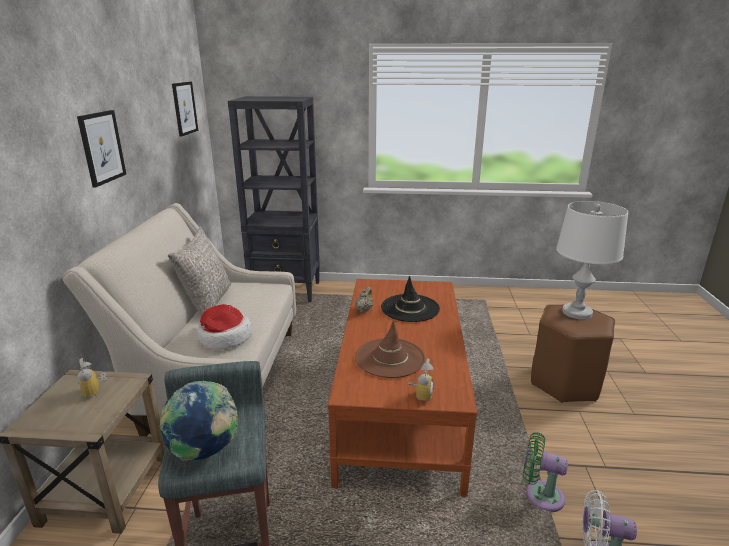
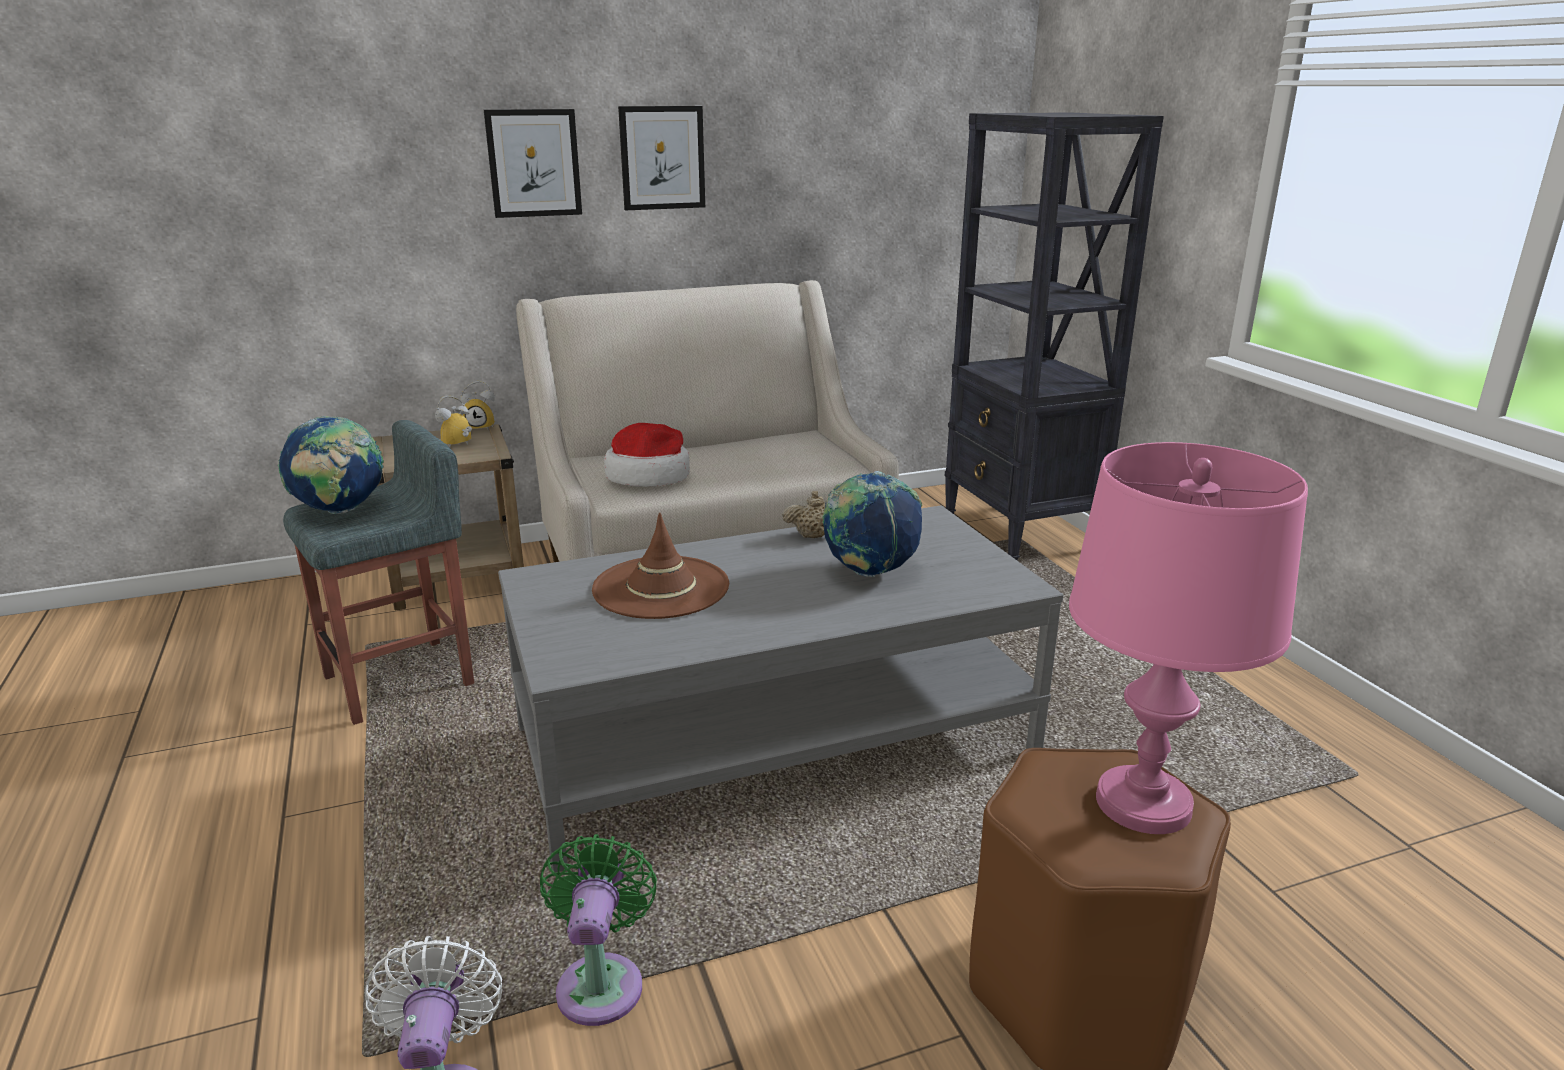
camera: 65 degrees right, 0 degrees up
grey pillow [168,227,231,317] -> none
picture [172,82,198,137] -> picture moved to [484,109,582,218]
brown coffee table [328,279,477,497] -> grey coffee table [498,505,1063,873]
black hat [381,276,440,322] -> globe [822,471,923,577]
alarm clock [408,359,434,402] -> alarm clock moved to [460,381,495,431]
white table lamp [556,201,628,320] -> pink table lamp [1069,442,1308,834]

